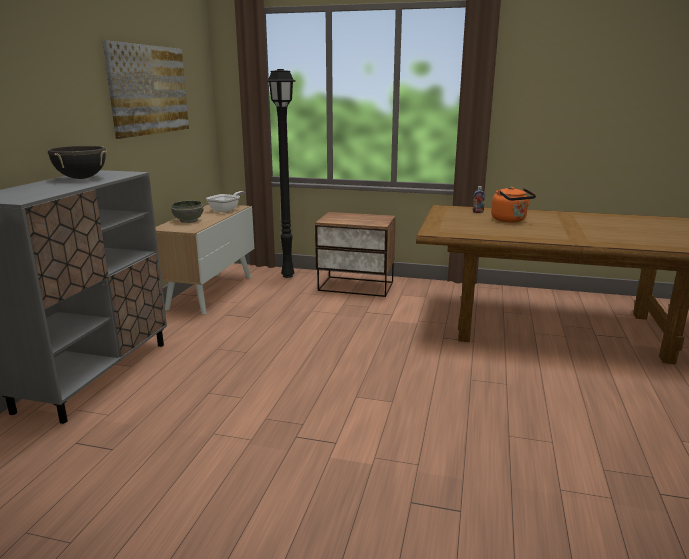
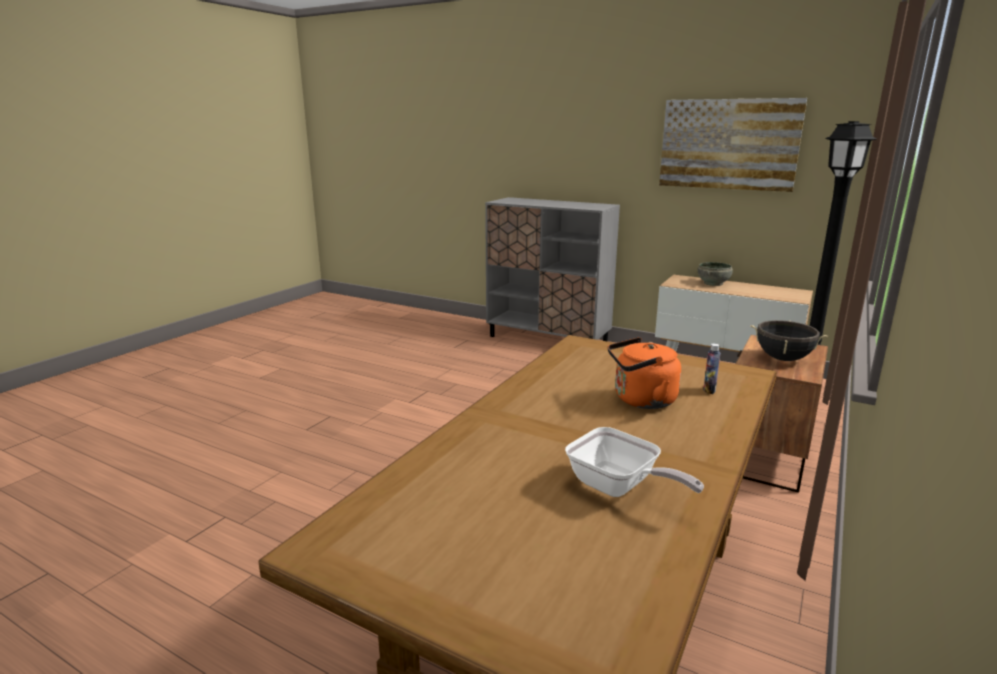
camera: 105 degrees right, 0 degrees up
black cooking pot [48,146,107,179] -> black cooking pot moved to [750,320,828,361]
frying pan [206,191,245,212] -> frying pan moved to [565,427,704,497]

